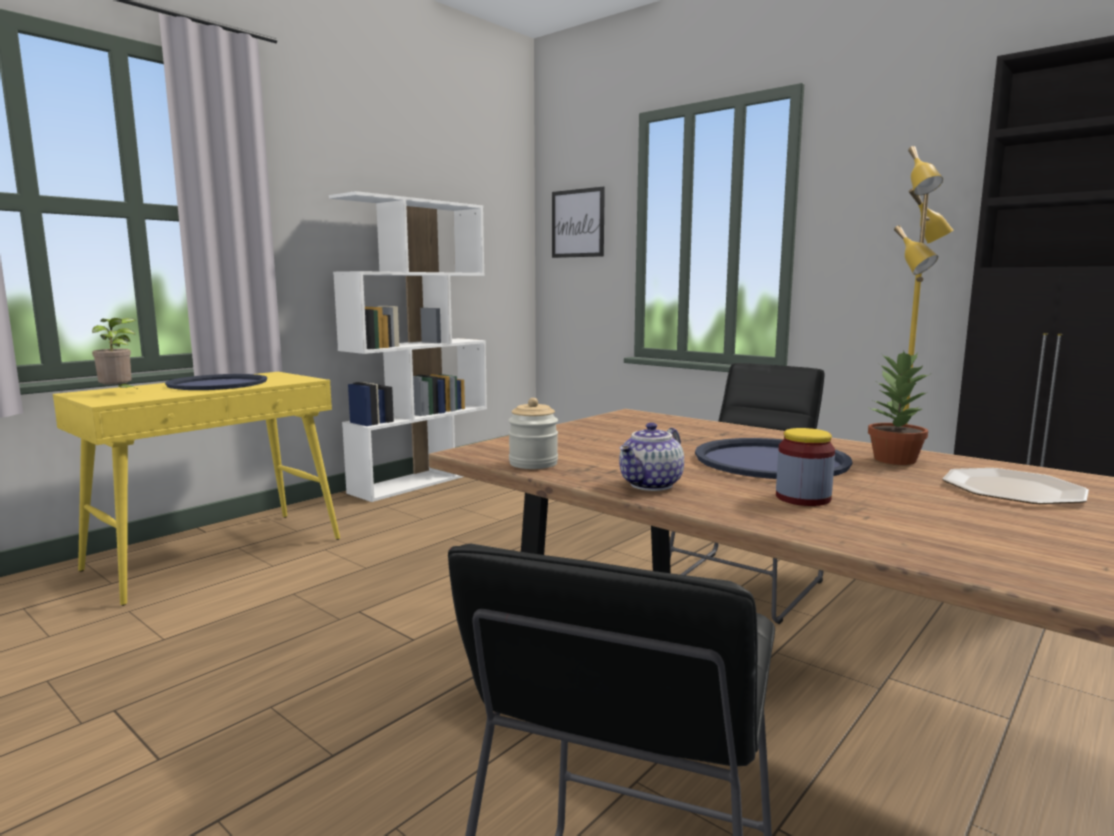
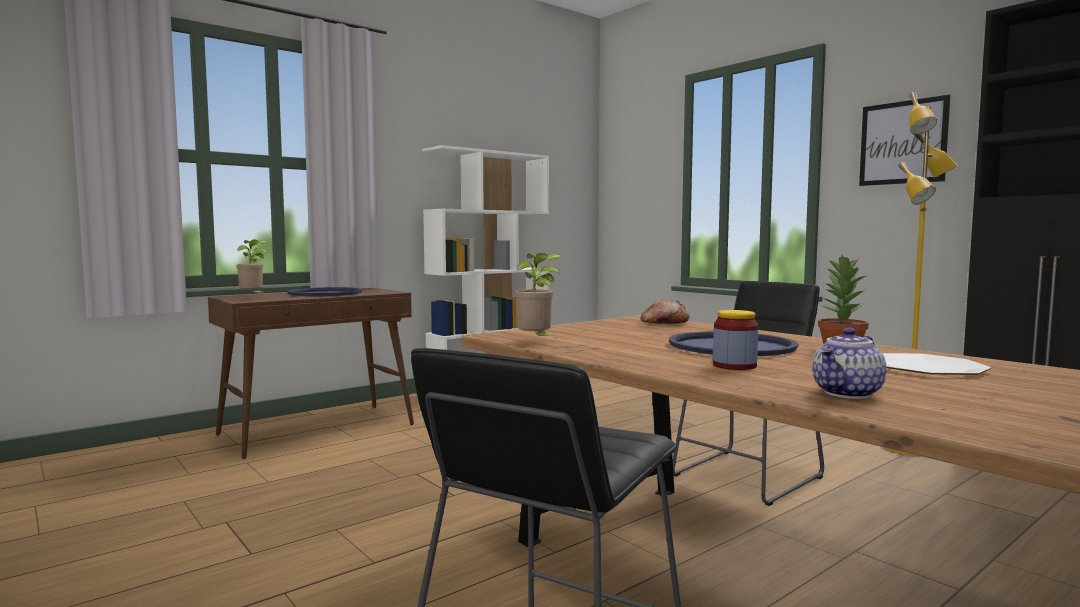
camera: 10 degrees right, 5 degrees down
yellow console table [53,372,340,606] -> brown console table [208,288,414,459]
jar [508,398,558,469] -> potted plant [515,253,562,337]
picture [552,187,605,258] -> picture moved to [859,95,950,186]
teapot [619,422,684,491] -> teapot moved to [812,328,886,399]
none -> bread [641,300,690,324]

